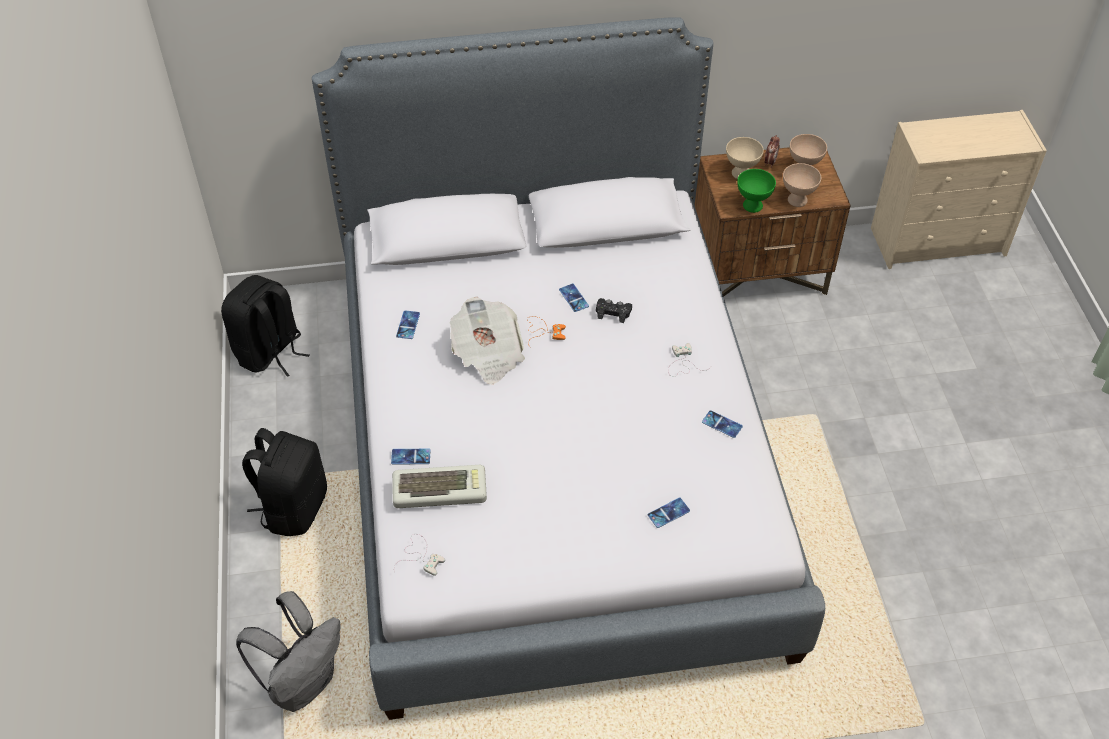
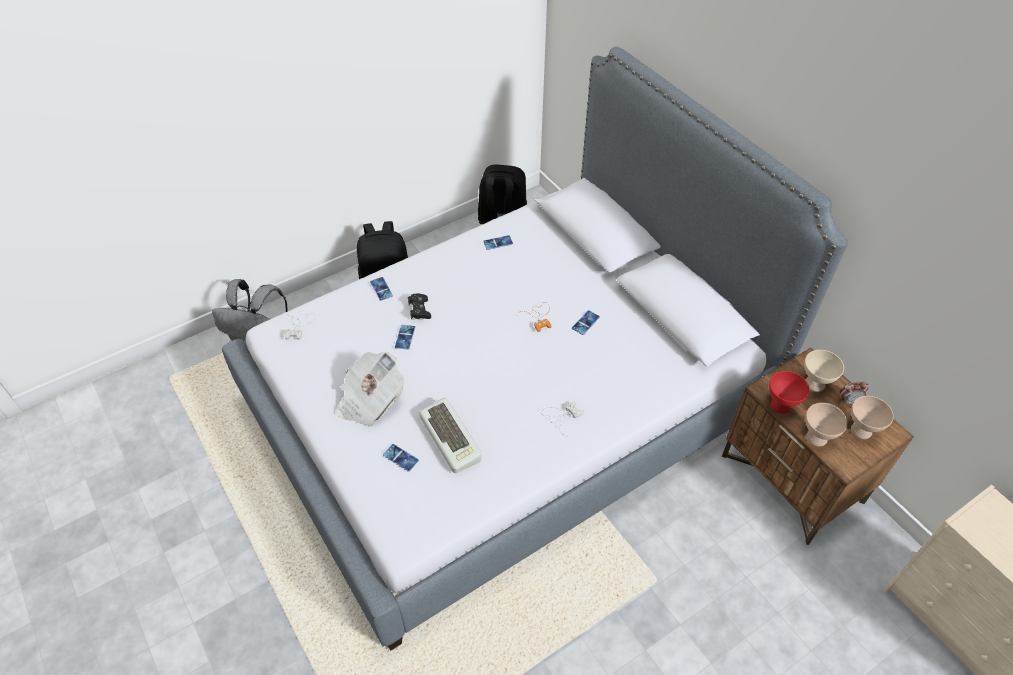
camera: 65 degrees right, 0 degrees up
keyboard [392,465,487,508] -> keyboard moved to [420,398,481,473]
newspaper [450,297,525,385] -> newspaper moved to [336,352,404,427]
black game controller [596,298,632,323] -> black game controller moved to [408,293,431,319]
phone [702,410,743,438] -> phone moved to [395,325,415,349]
green bowl [737,169,776,213] -> red bowl [769,371,809,414]

